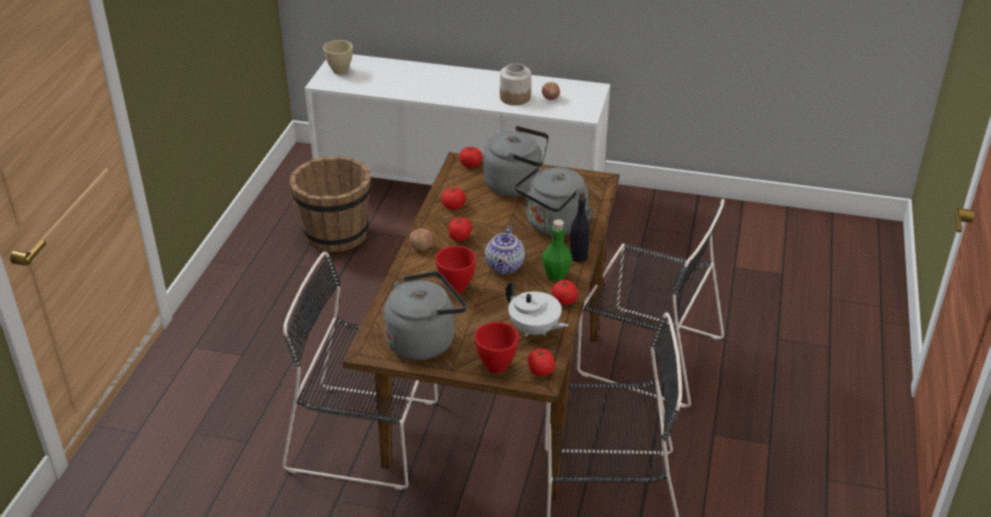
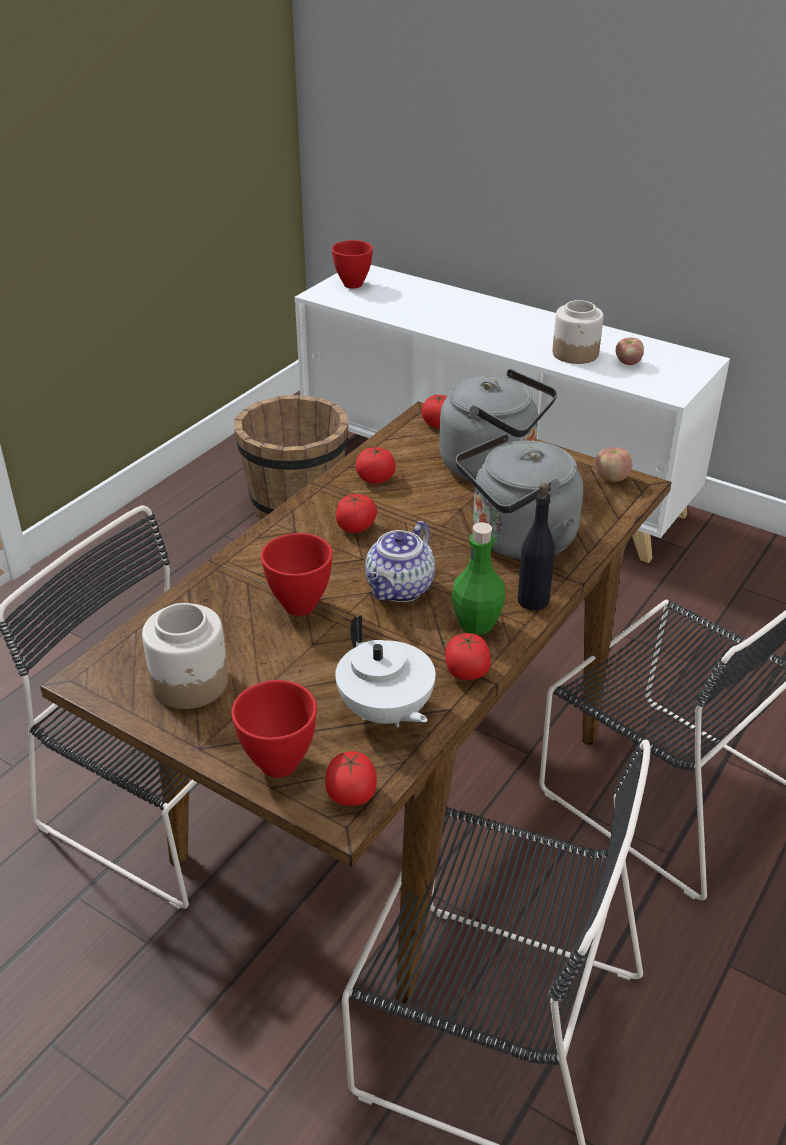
camera: 20 degrees right, 0 degrees up
beige bowl [323,40,353,75] -> red bowl [332,240,373,289]
grey kettle [383,271,467,360] -> jar [142,603,228,709]
apple [409,228,433,251] -> apple moved to [595,447,632,482]

